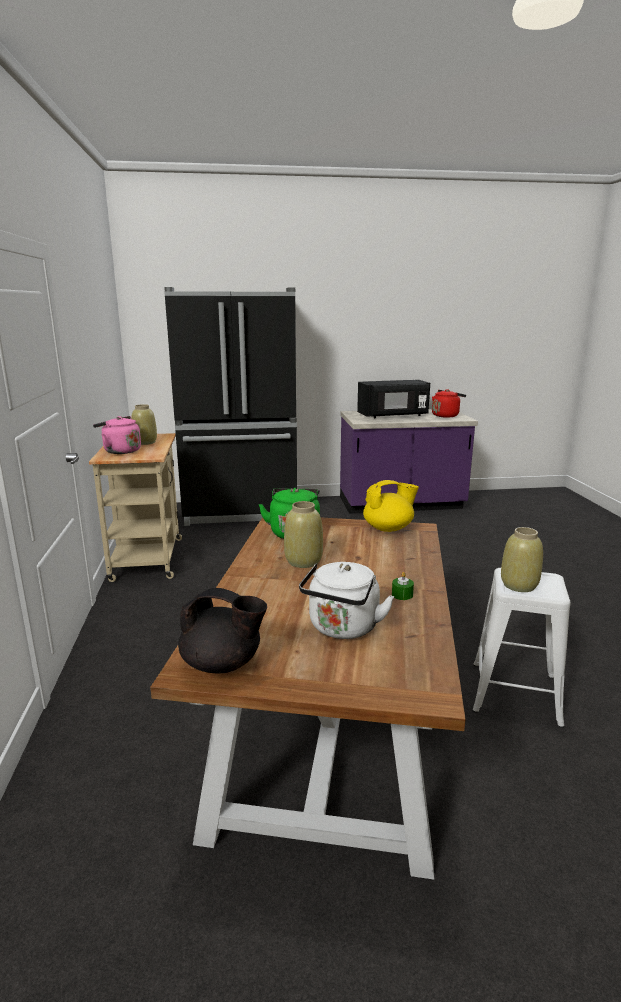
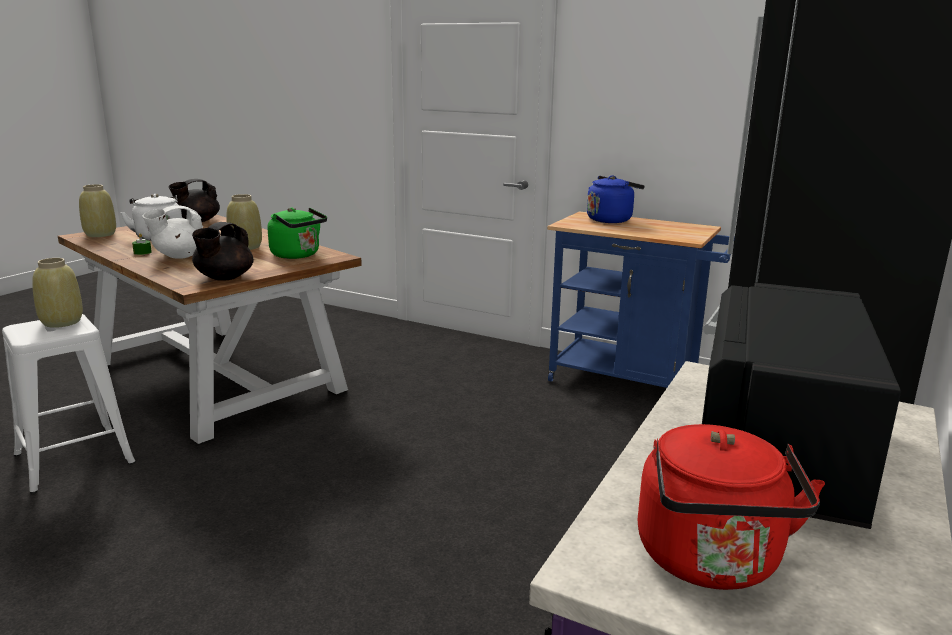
camera: 125 degrees right, 0 degrees up
beige cart [89,433,182,582] -> blue cart [547,211,735,388]
pink kettle [93,416,141,454] -> blue kettle [587,175,645,223]
beige vase [131,404,157,445] -> beige vase moved to [79,184,116,237]
yellow teapot [363,480,419,532] -> black teapot [192,222,254,281]
none -> white teapot [143,205,203,259]

